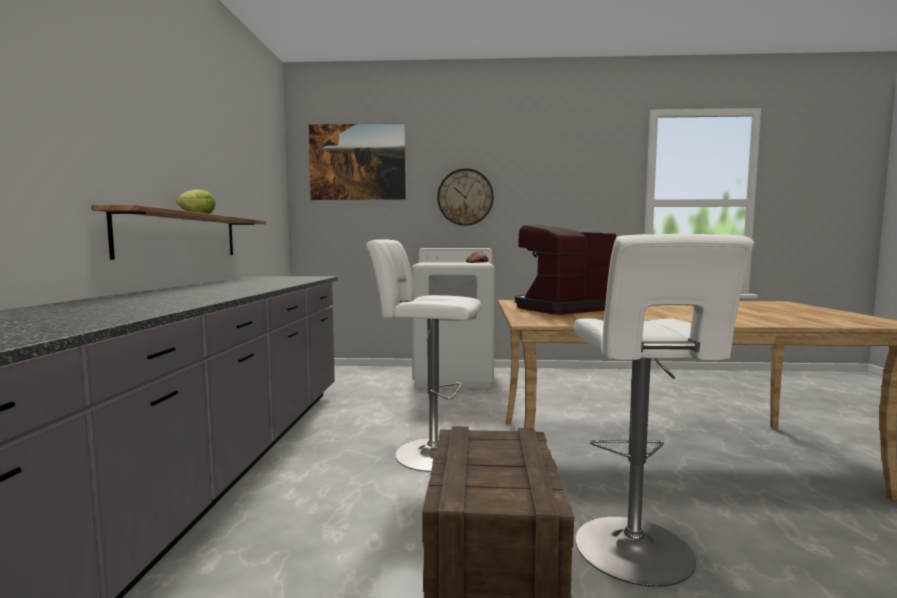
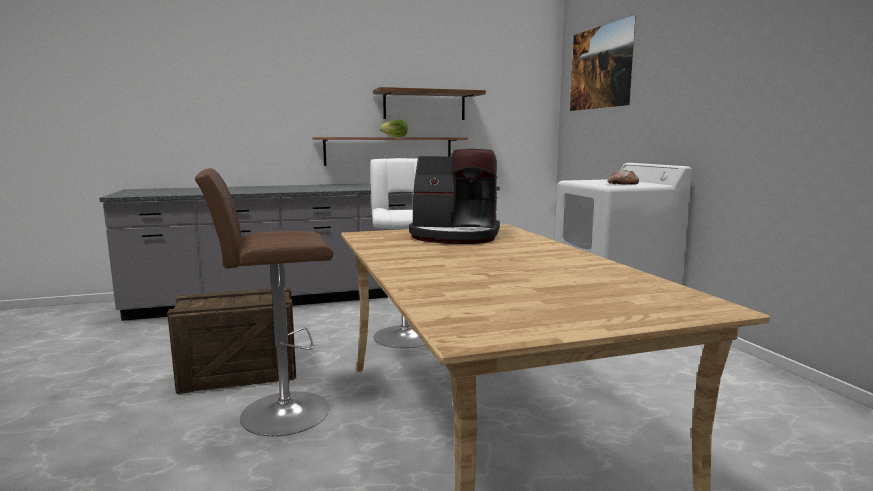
camera: 70 degrees right, 5 degrees up
wall clock [437,168,494,226] -> none
coffee machine [515,225,616,315] -> coffee machine turned 150 degrees clockwise [409,149,500,244]
white stool [574,234,754,587] -> brown stool [195,168,333,436]
none -> shelf [373,87,486,120]

